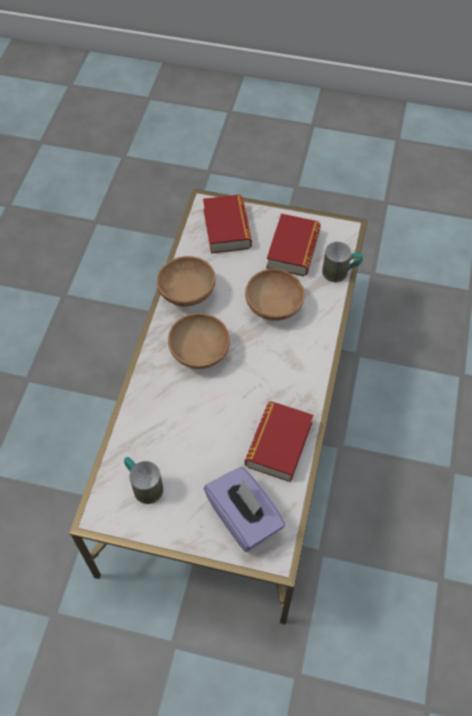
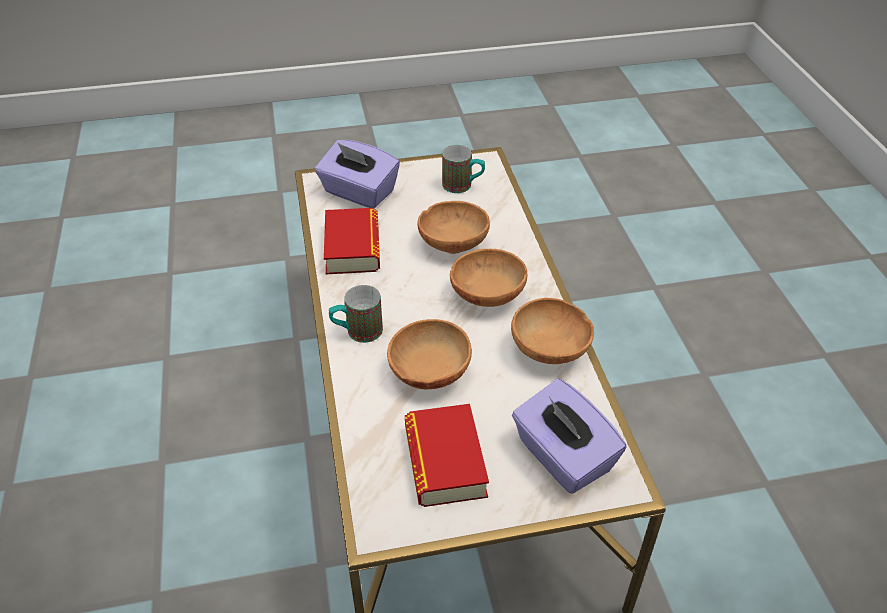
camera: 155 degrees right, 15 degrees down
book [203,195,252,253] -> purple tissue box [512,379,627,494]
mug [322,242,363,282] -> mug moved to [329,285,383,343]
none -> brown bowl [418,201,490,254]

